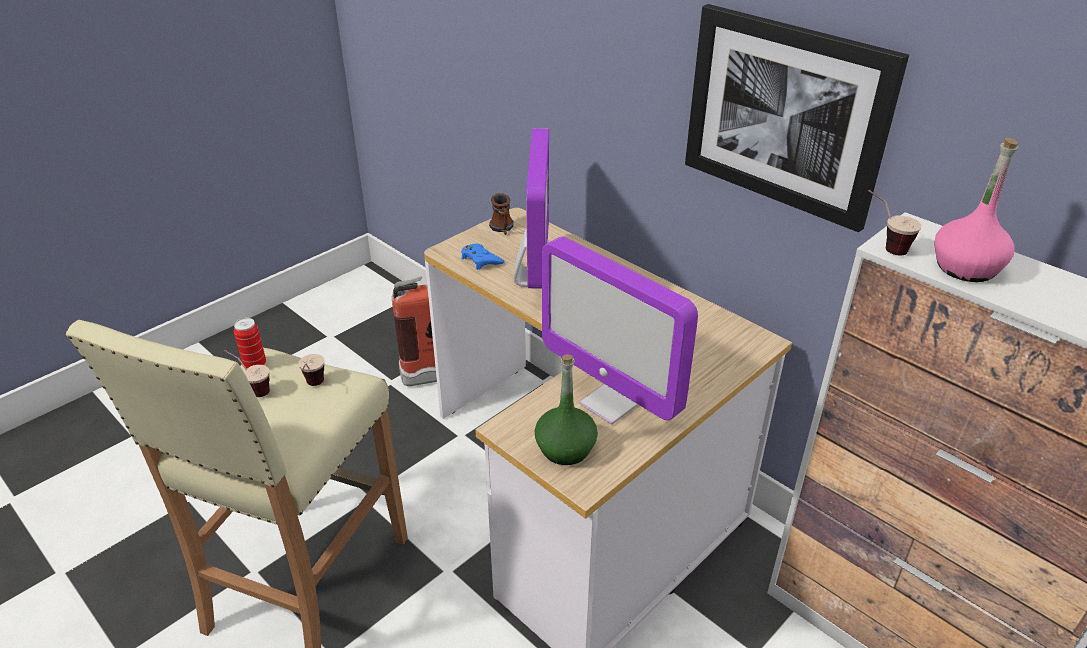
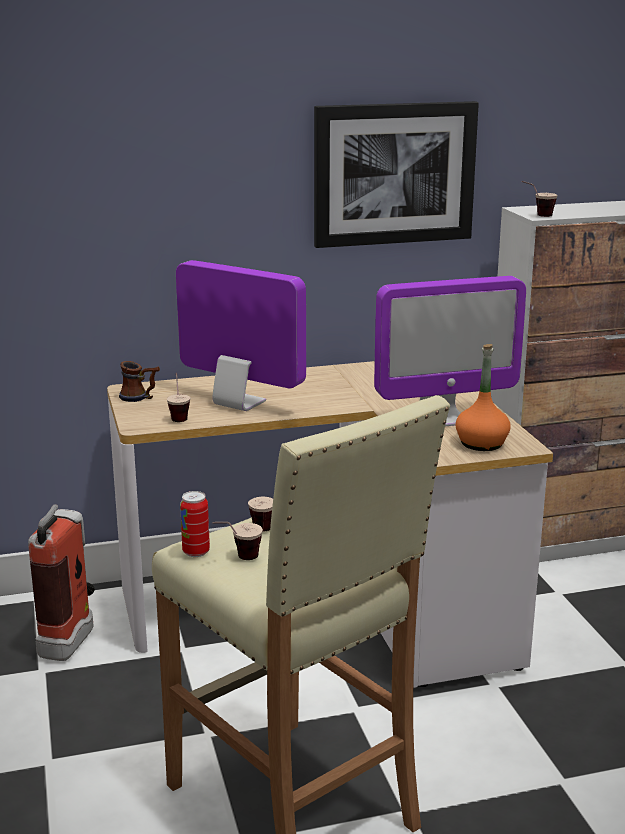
camera: 60 degrees left, 15 degrees down
blue game controller [461,244,505,270] -> cup [167,373,190,422]
green bottle [535,354,598,465] -> orange bottle [456,344,511,451]
pink bottle [934,138,1018,282] -> none

